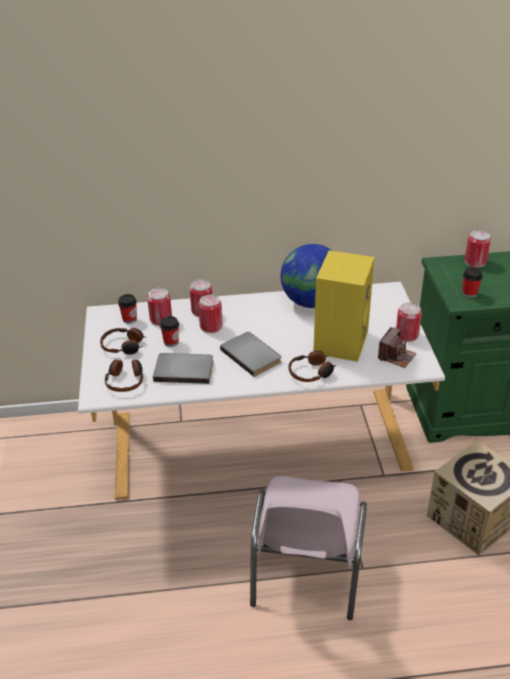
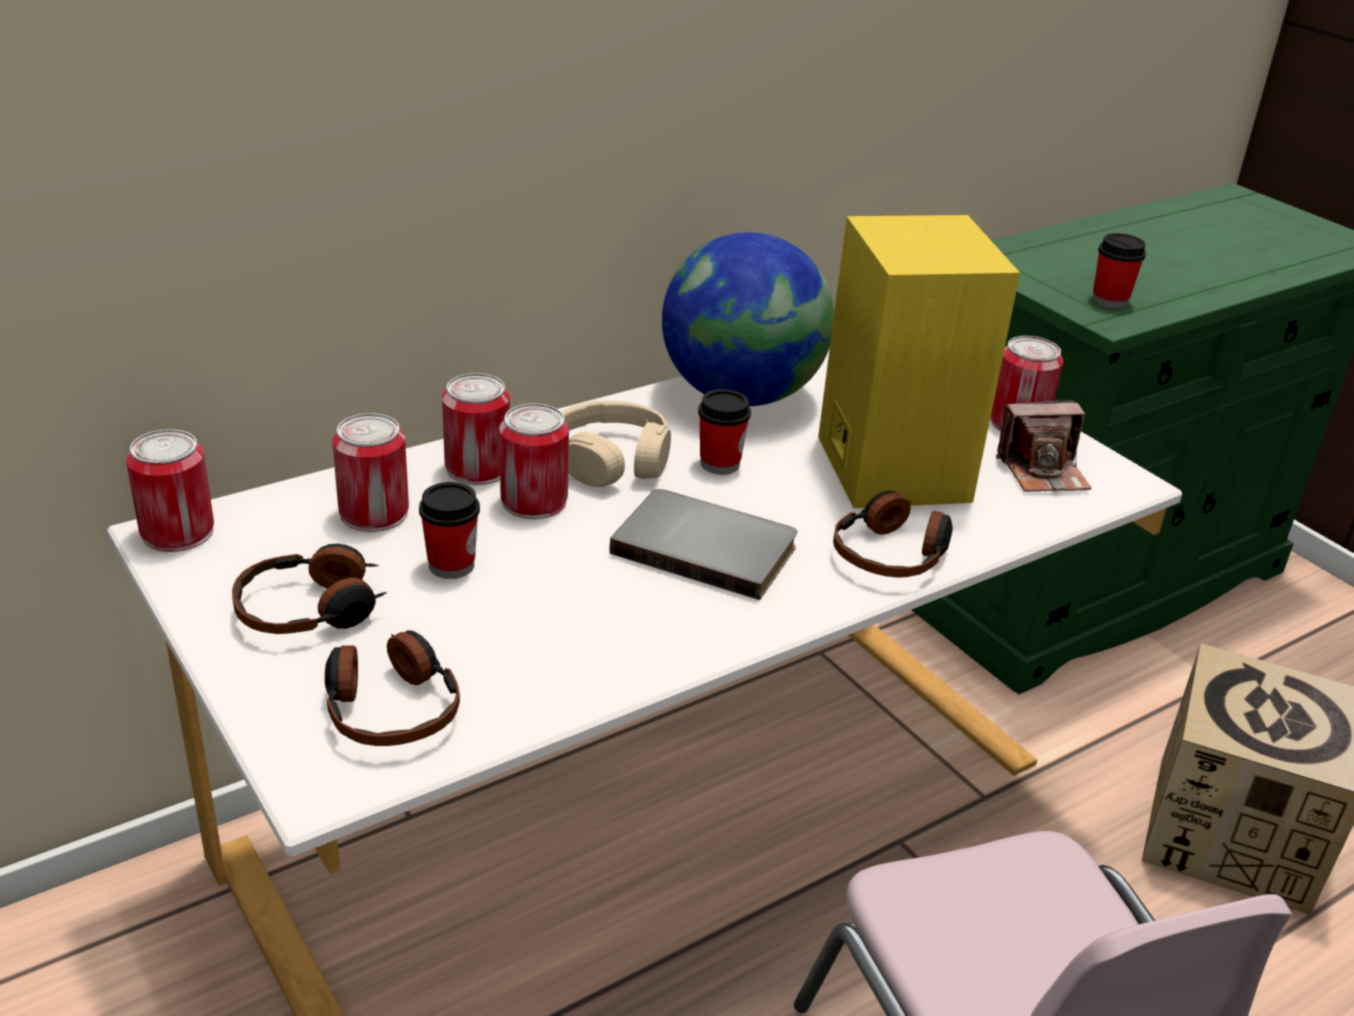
camera: 30 degrees left, 5 degrees down
cup [118,294,137,324] -> cup moved to [698,389,751,474]
grey book [153,353,213,384] -> none
camera [378,327,417,368] -> camera turned 75 degrees clockwise [996,400,1092,492]
can [465,230,491,267] -> can moved to [126,429,214,552]
none -> beige headphones [562,400,671,487]

